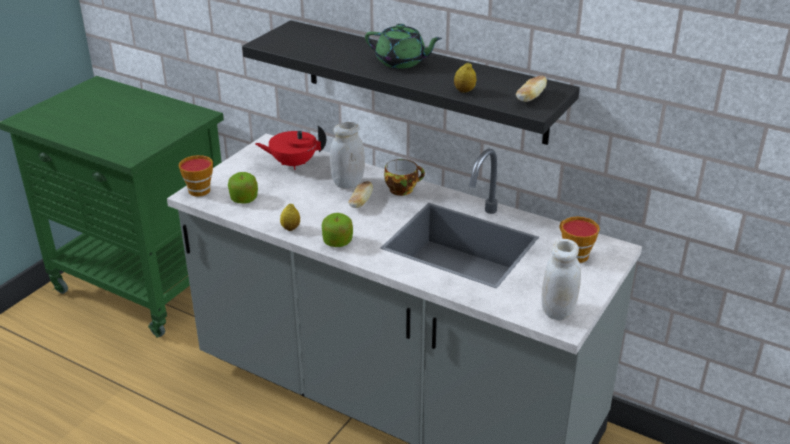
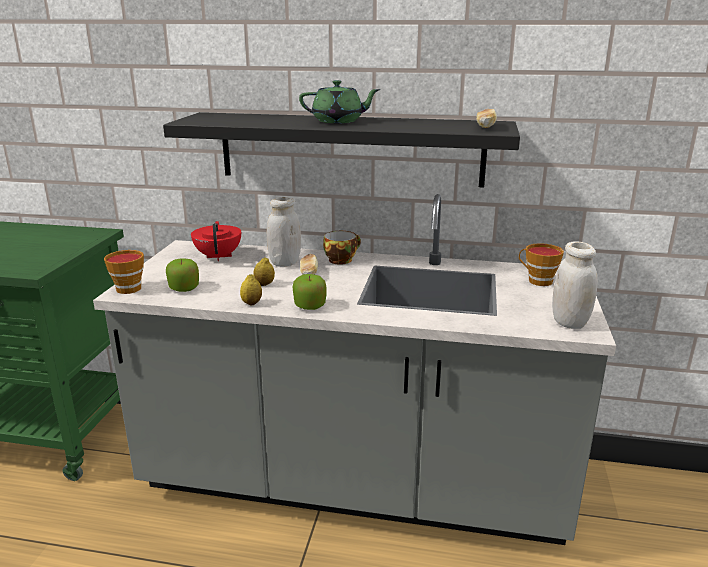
camera: 20 degrees left, 10 degrees down
red teapot [255,126,326,170] -> red teapot turned 105 degrees clockwise [191,221,241,261]
lemon [454,62,476,93] -> lemon moved to [253,257,275,286]

